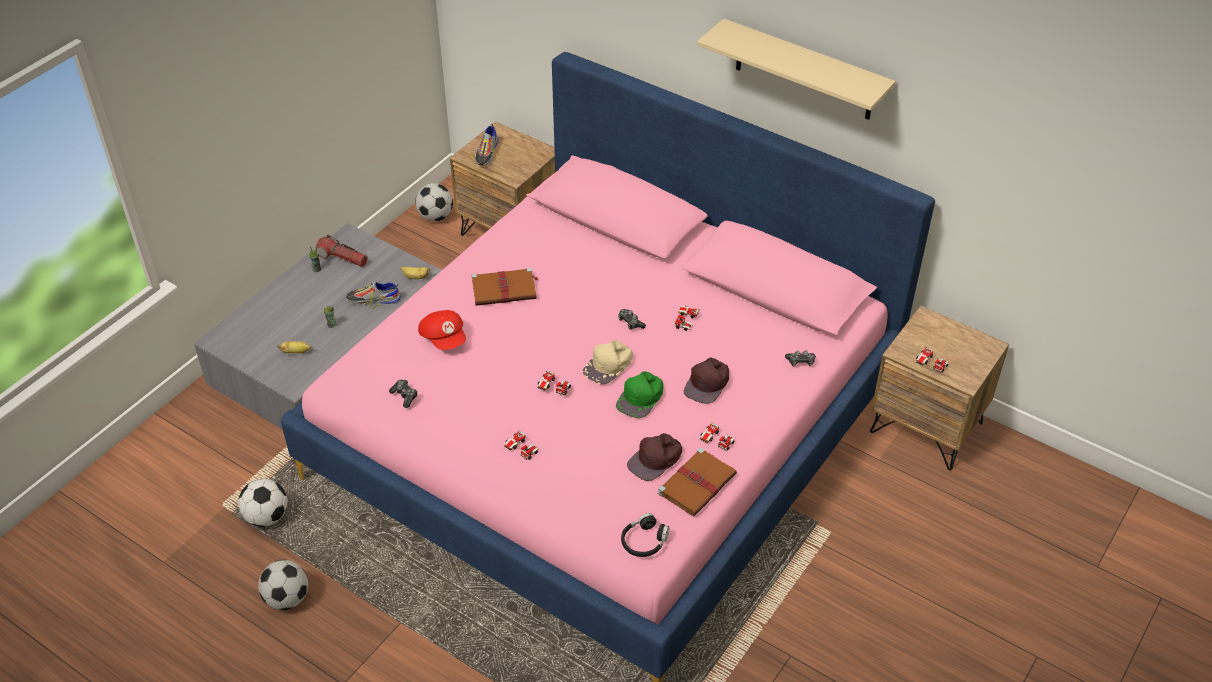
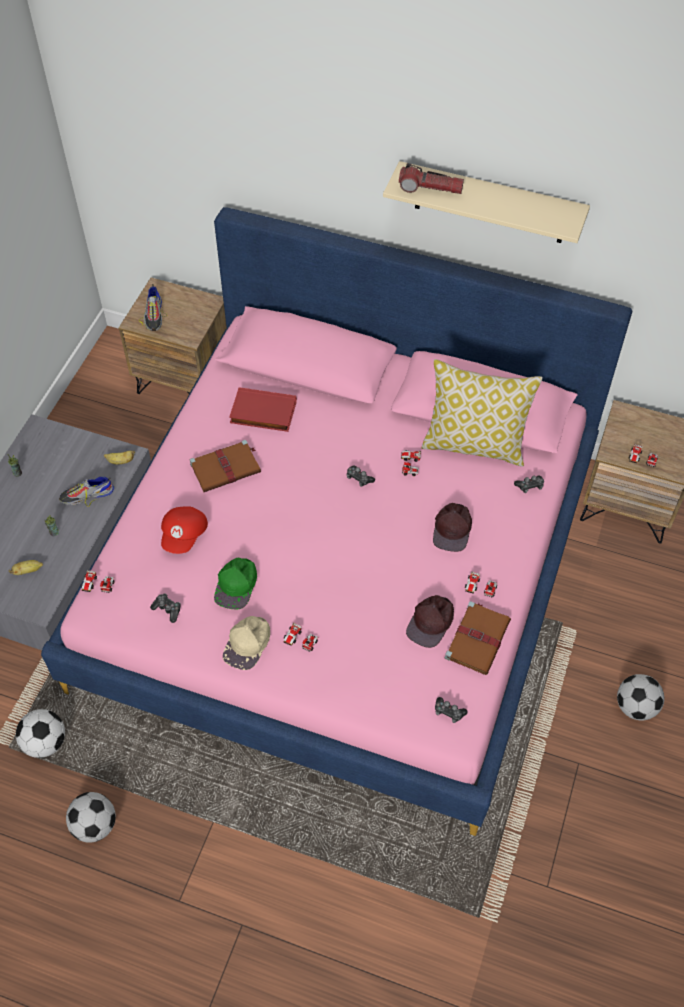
camera: 15 degrees left, 10 degrees up
flashlight [315,235,368,267] -> flashlight moved to [399,163,464,194]
football [415,183,453,221] -> football moved to [617,674,664,721]
red cap [418,310,466,350] -> red cap turned 60 degrees clockwise [161,506,208,554]
toy car [538,370,571,395] -> toy car moved to [81,570,115,593]
beige cap [582,340,633,385] -> beige cap moved to [223,616,270,670]
green cap [616,371,664,418] -> green cap moved to [214,558,257,610]
black headphones [621,513,669,557] -> game controller [435,697,468,723]
none -> red book [229,387,297,432]
none -> pillow [422,359,543,467]

